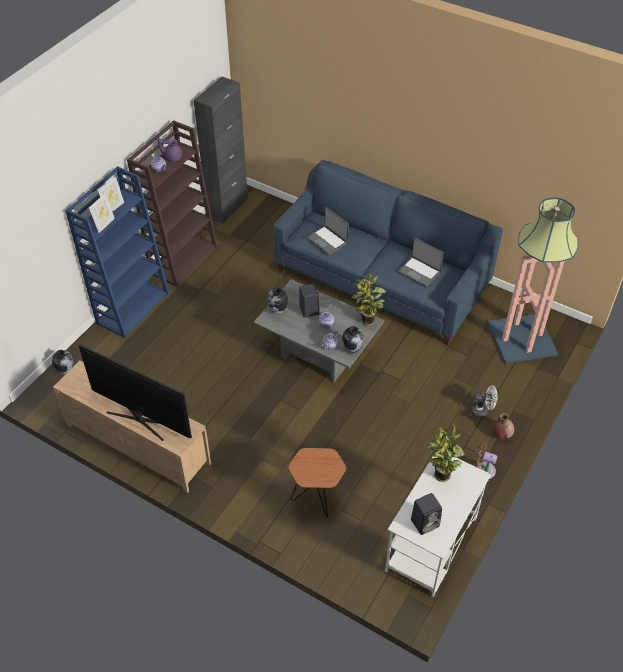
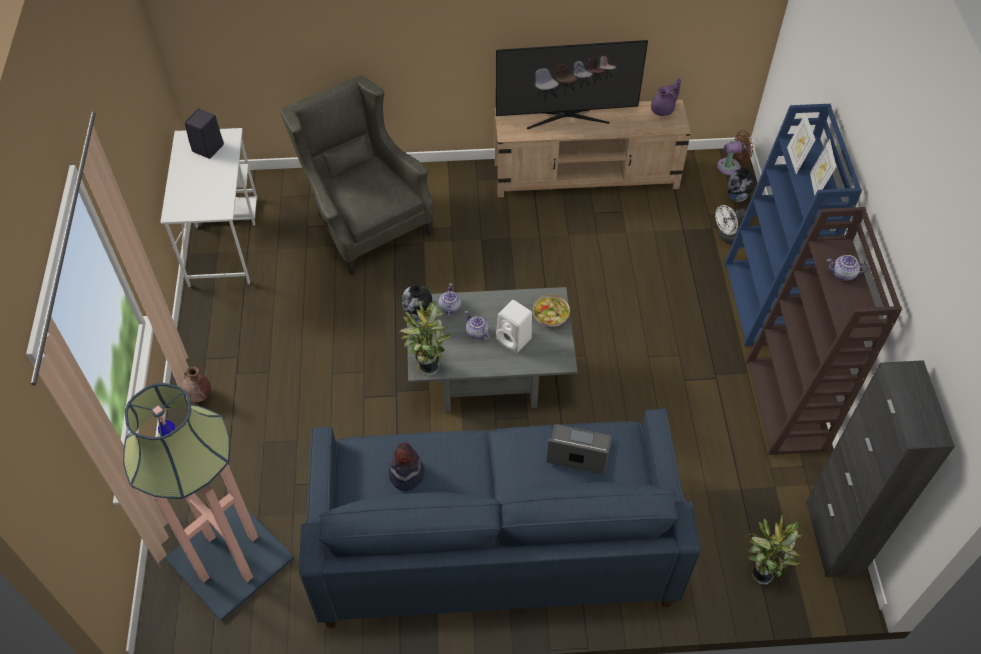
camera: 145 degrees right, 5 degrees up
purple teapot [157,138,182,161] -> purple teapot moved to [651,78,681,116]
vase [267,287,288,314] -> bowl [533,295,570,327]
brown side table [289,448,346,517] -> grey armchair [280,75,434,276]
black speaker [299,283,320,318] -> white speaker [496,300,532,353]
laptop [398,238,444,287] -> hat [389,443,425,491]
potted plant [425,424,465,482] -> potted plant moved to [748,516,805,584]
white fan [470,386,498,418] -> white fan moved to [715,205,746,244]
brown fan [473,441,497,479] -> brown fan moved to [717,130,753,175]

